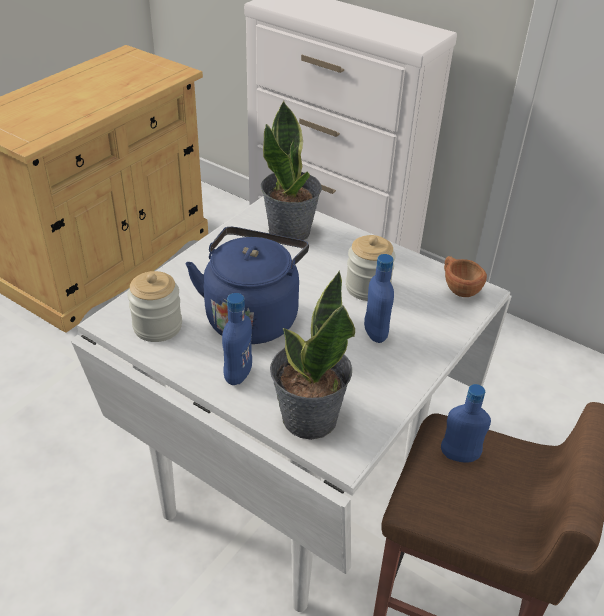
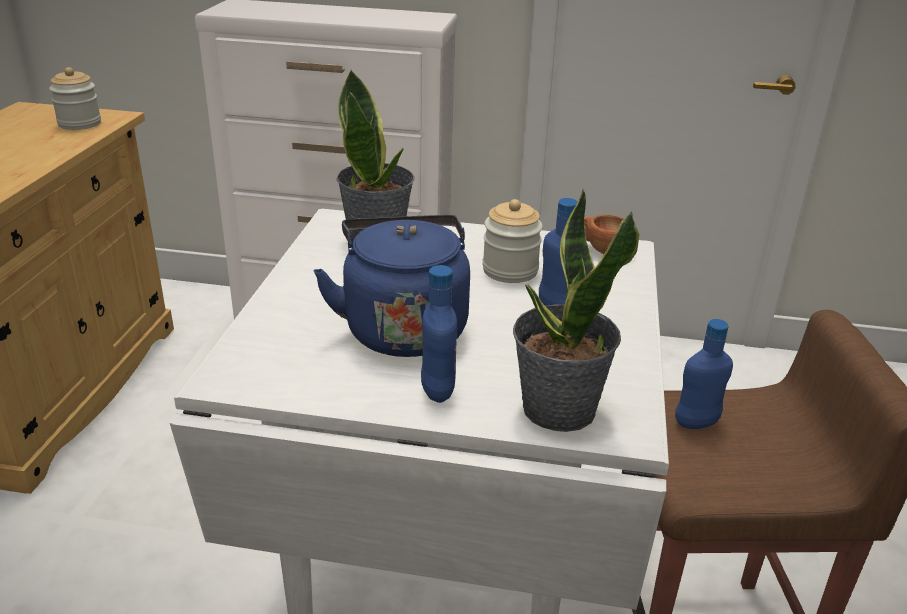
camera: 25 degrees left, 10 degrees down
jar [127,271,182,342] -> jar moved to [49,67,101,130]

